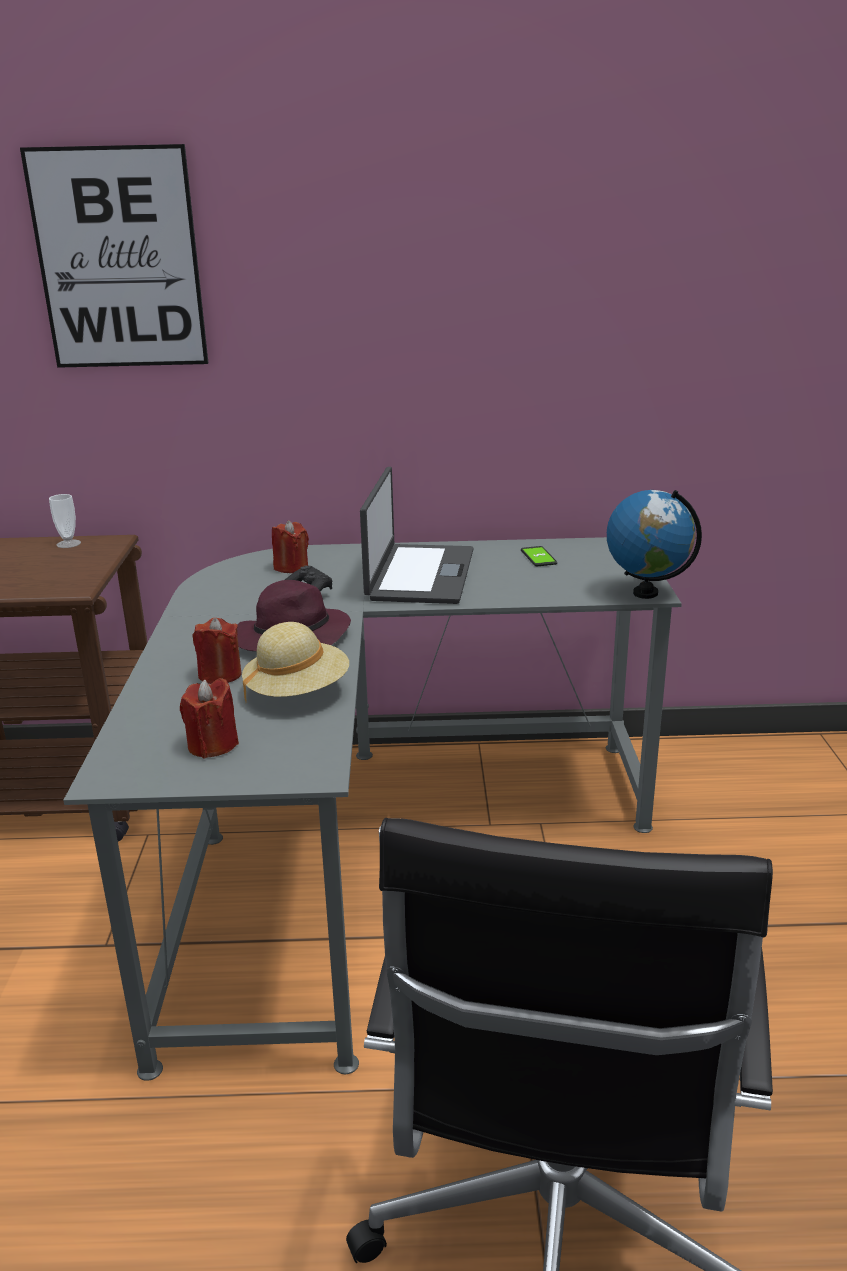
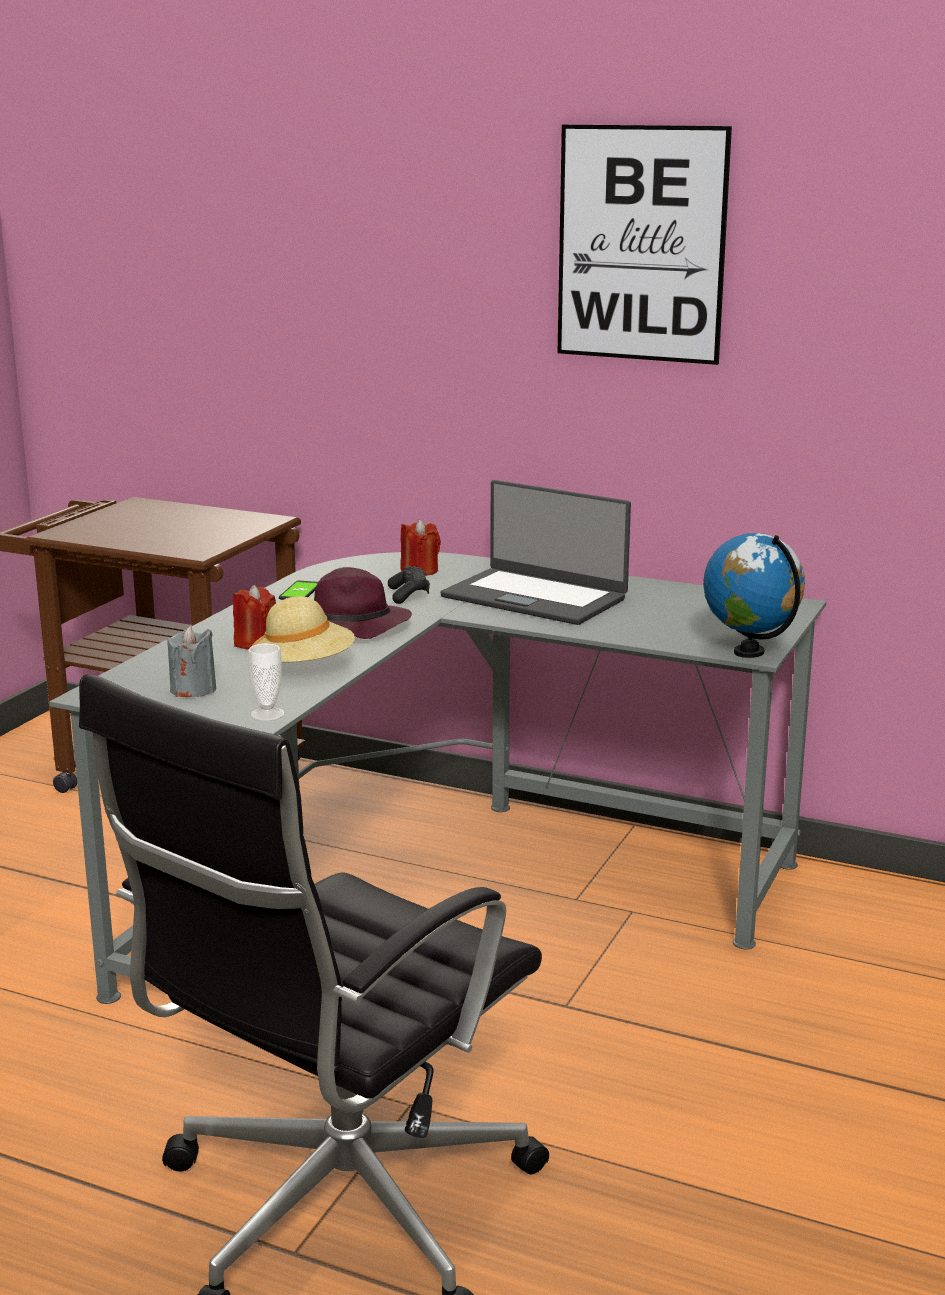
camera: 25 degrees right, 5 degrees down
picture [20,144,208,368] -> picture moved to [558,124,732,365]
cup [49,494,81,548] -> cup moved to [248,644,285,721]
red candle [180,678,239,759] -> grey candle [168,625,216,697]
laptop [360,467,473,604] -> laptop turned 90 degrees clockwise [441,480,631,625]
phone [521,546,557,566] -> phone moved to [279,581,318,600]

